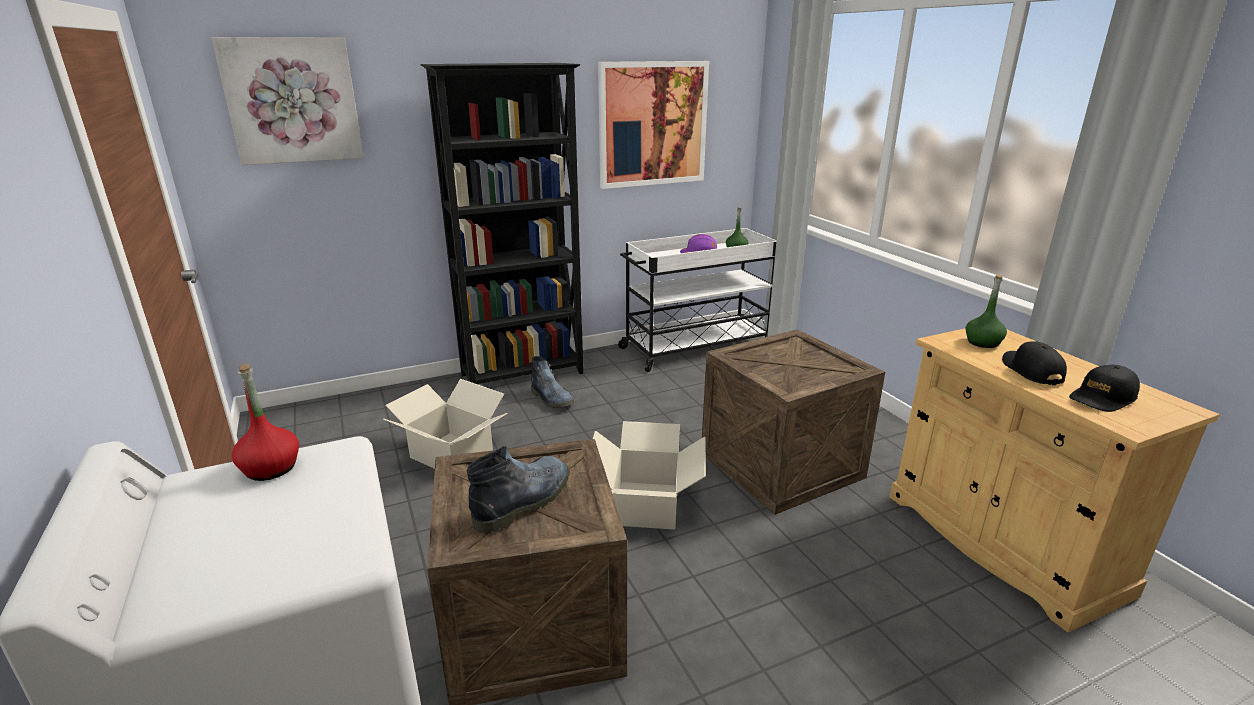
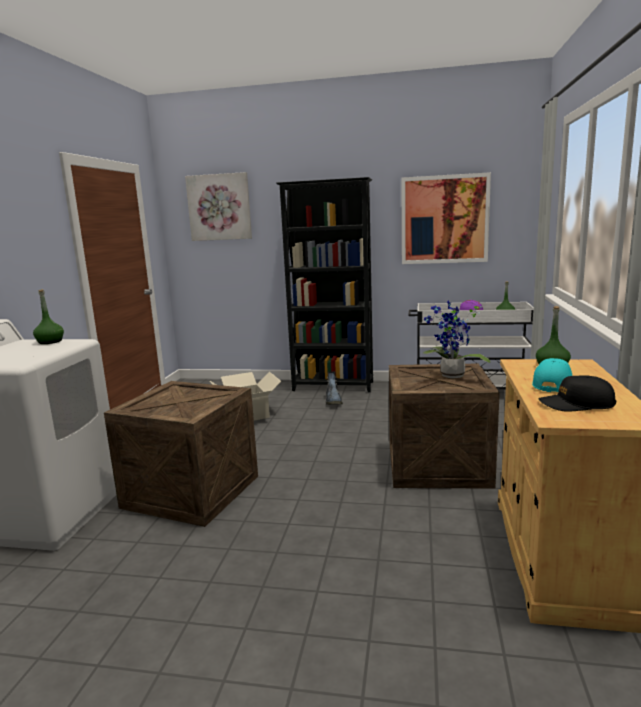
camera: 35 degrees right, 10 degrees down
red bottle [232,364,299,481] -> green bottle [33,289,64,344]
boot [466,446,570,534] -> none
cardboard box [593,421,706,530] -> none
black cap [1002,341,1067,385] -> turquoise cap [532,358,572,392]
none -> potted plant [423,300,490,378]

